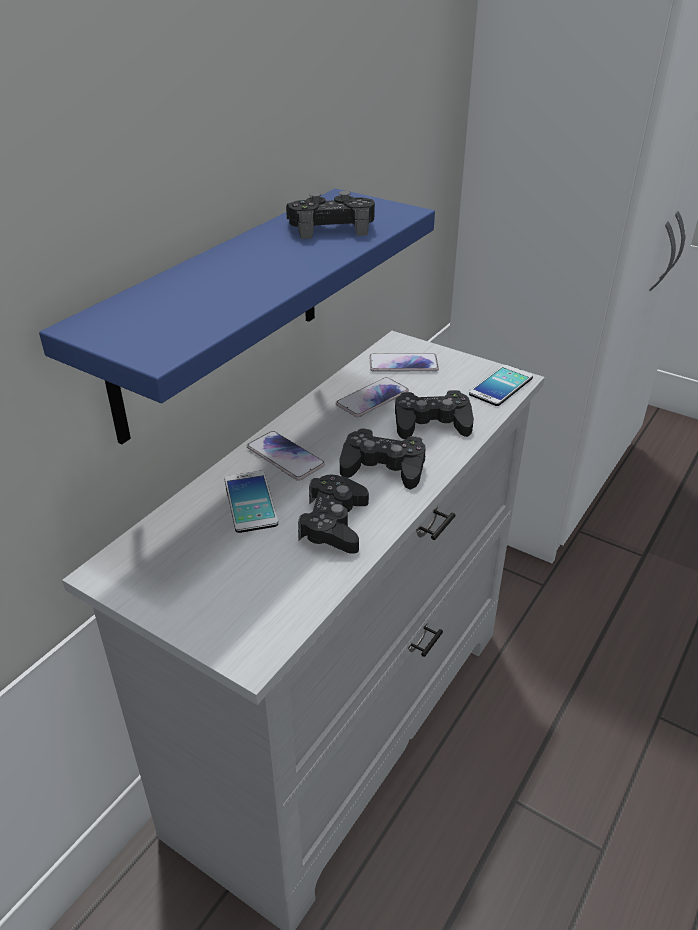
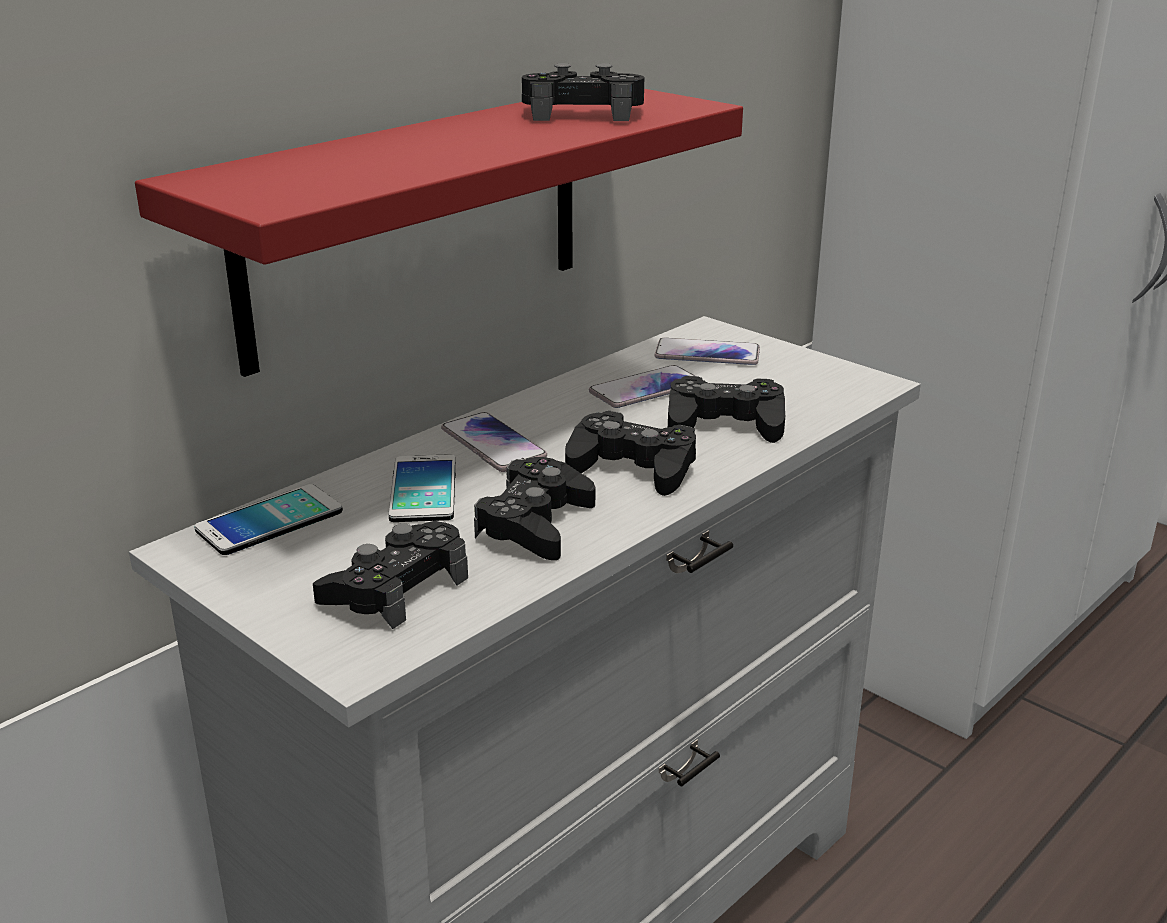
camera: 10 degrees right, 10 degrees down
blue shelf [39,189,435,444] -> red shelf [135,89,743,377]
phone [469,365,533,406] -> phone moved to [194,484,343,555]
none -> black game controller [313,520,468,629]

